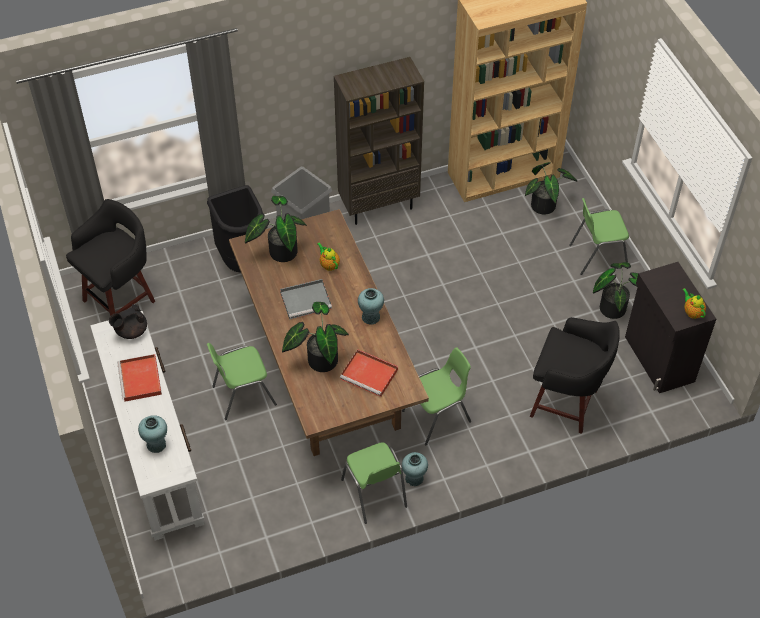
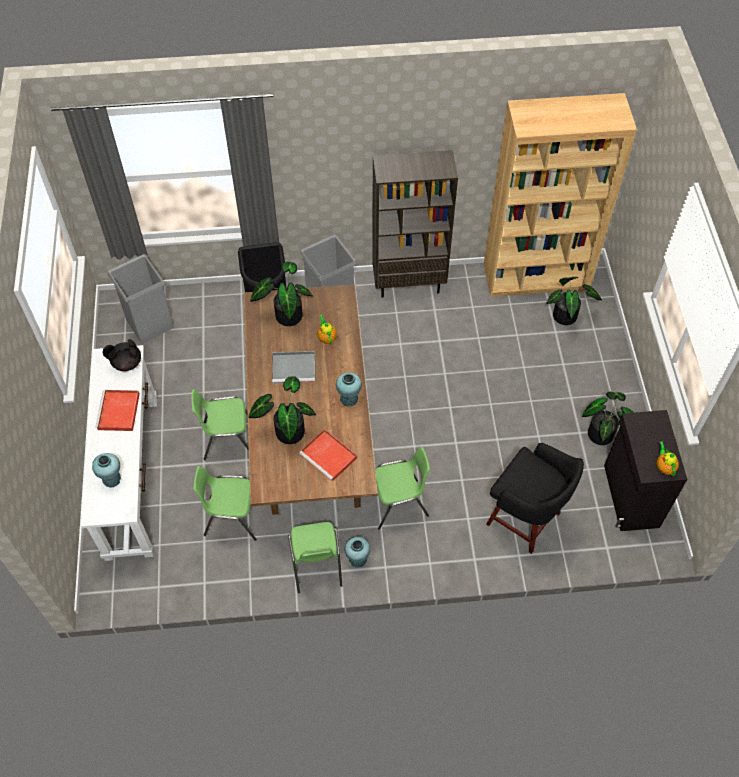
camera: 15 degrees right, 5 degrees up
black stool [66,199,155,316] -> grey trash can [108,254,174,343]
green chair [569,198,629,275] -> green chair moved to [193,466,257,541]

